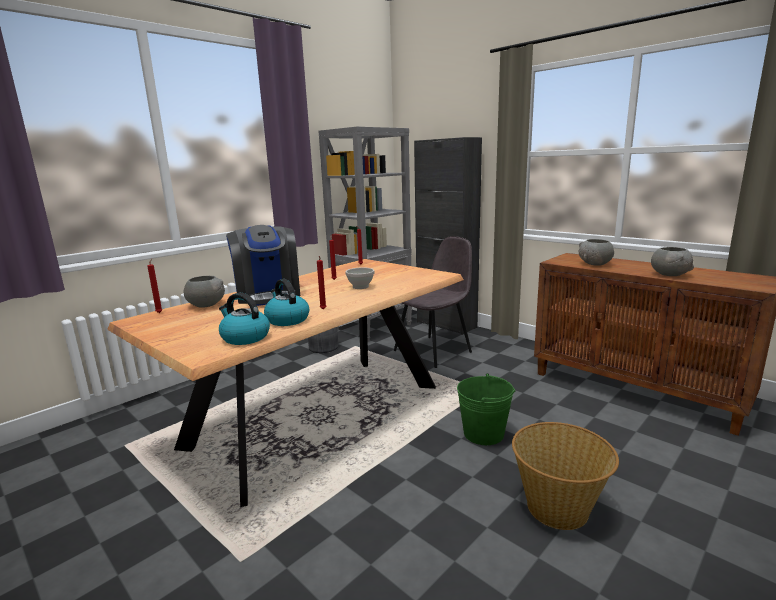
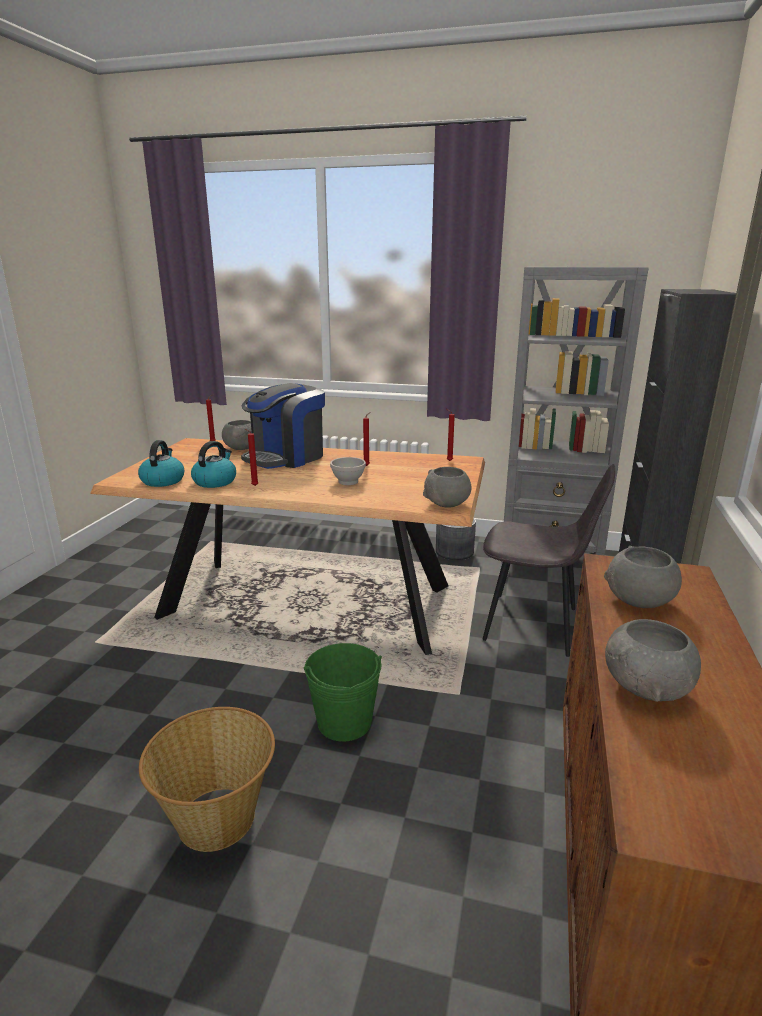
camera: 60 degrees right, 5 degrees up
none -> grey bowl [423,467,471,508]

